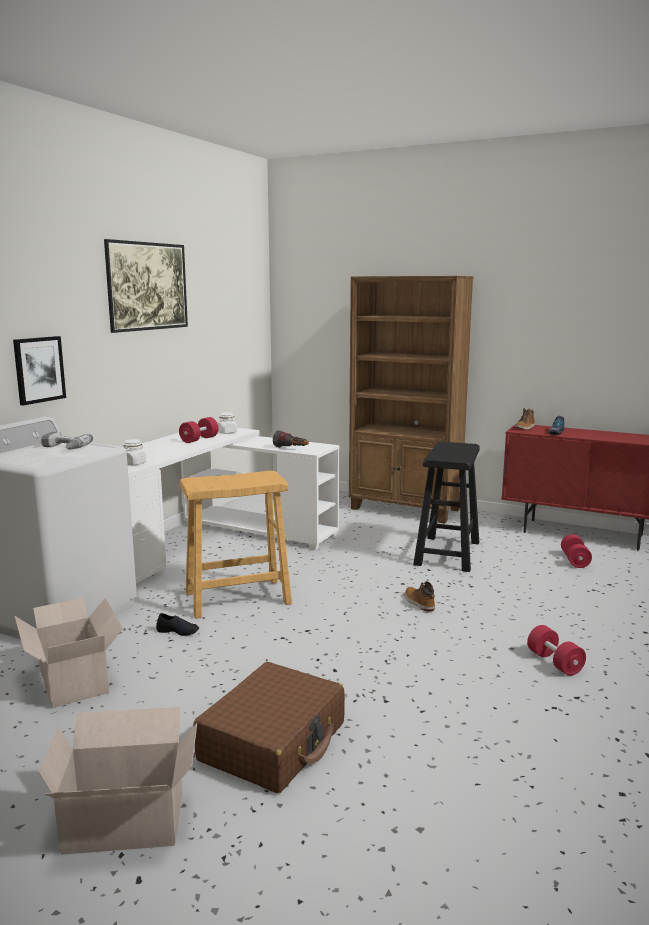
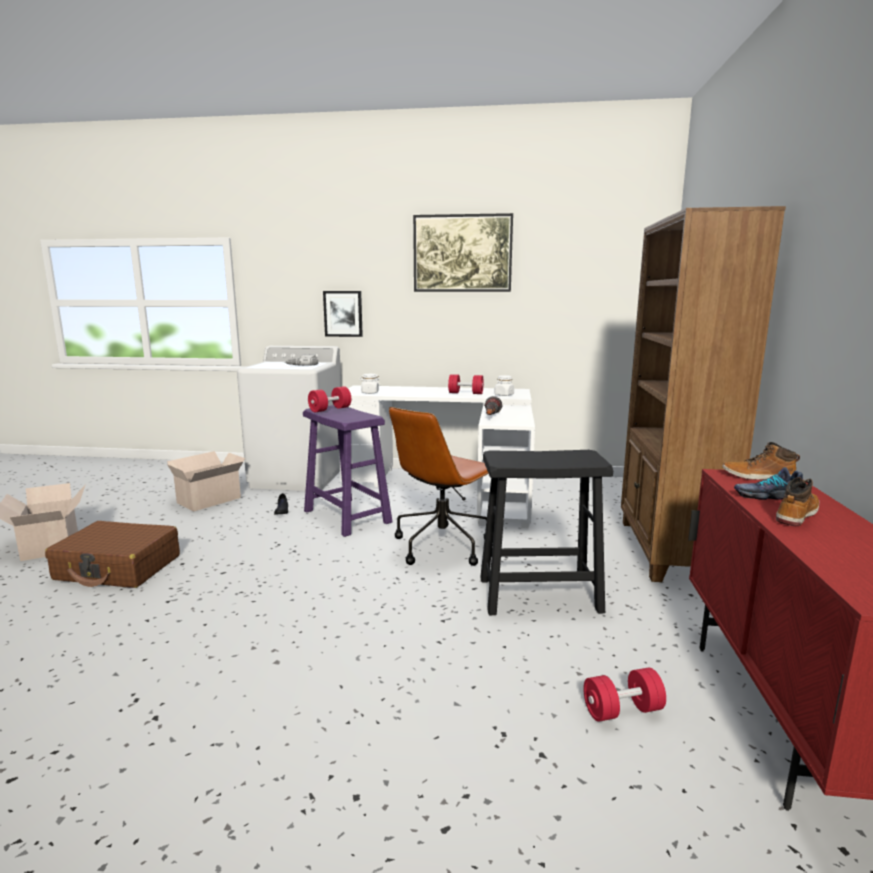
camera: 70 degrees right, 0 degrees up
beige stool [180,471,292,619] -> purple stool [303,405,393,537]
boot [405,581,435,612] -> boot moved to [776,477,819,526]
red dumbbell [527,625,586,676] -> red dumbbell moved to [308,386,351,412]
none -> brown office chair [389,407,489,566]

